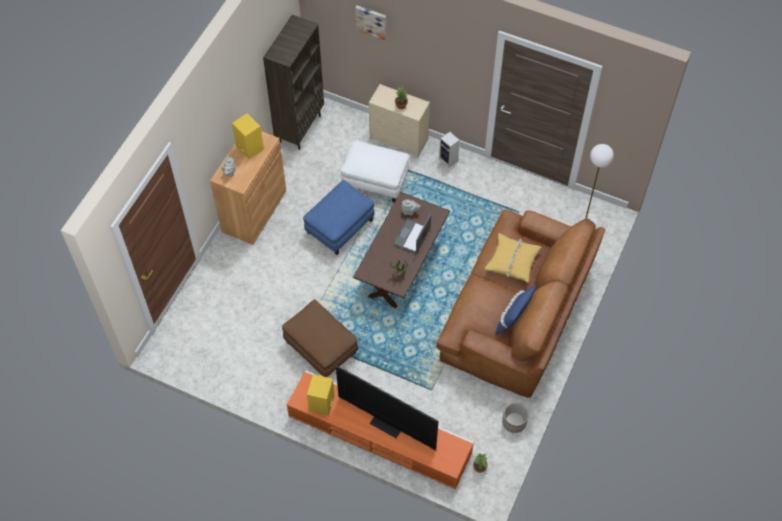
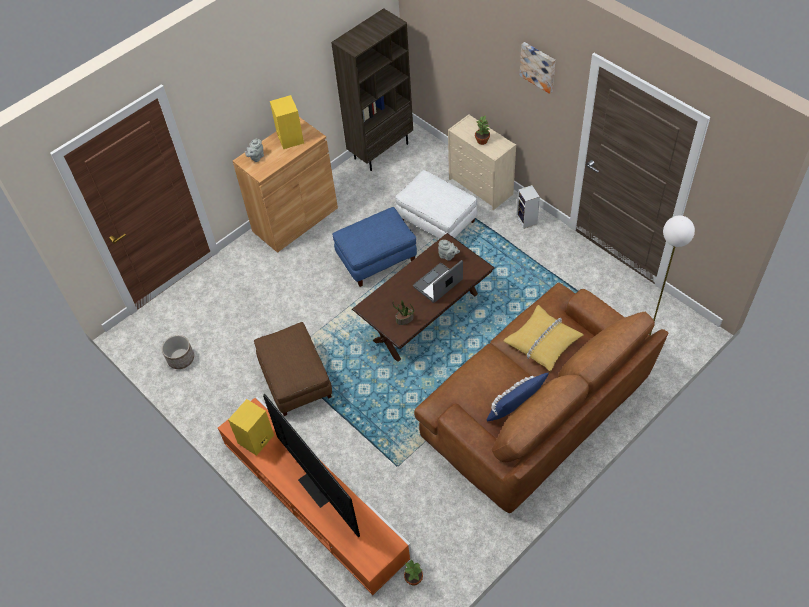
camera: 25 degrees right, 5 degrees down
picture [355,6,387,40] -> picture moved to [520,42,555,94]
planter [502,403,529,433] -> planter moved to [162,335,194,369]

